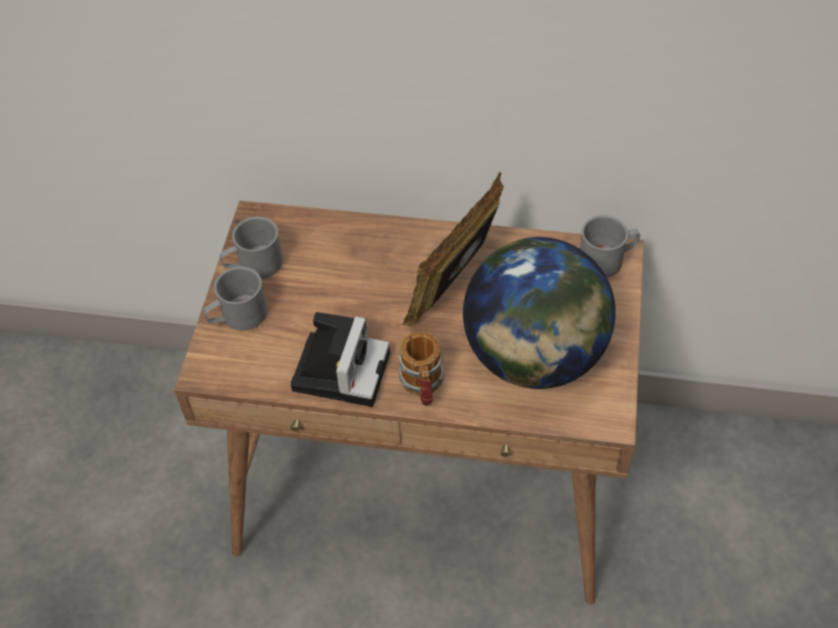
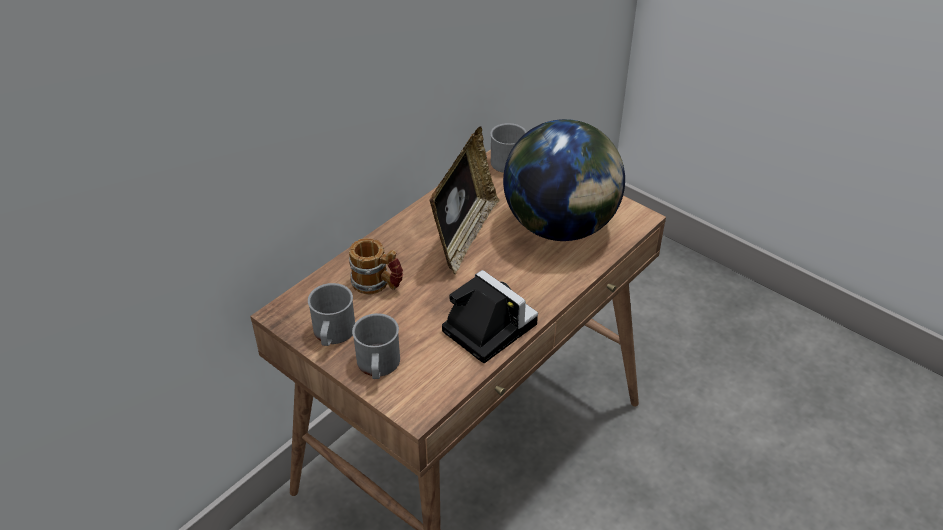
camera: 60 degrees left, 10 degrees down
mug [399,332,444,406] -> mug moved to [349,238,403,295]
picture frame [401,172,504,326] -> picture frame turned 135 degrees counterclockwise [429,126,500,274]

